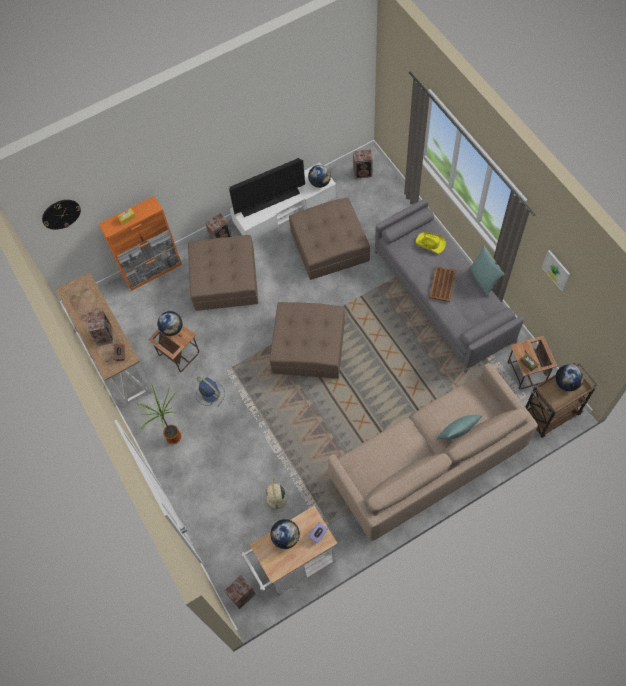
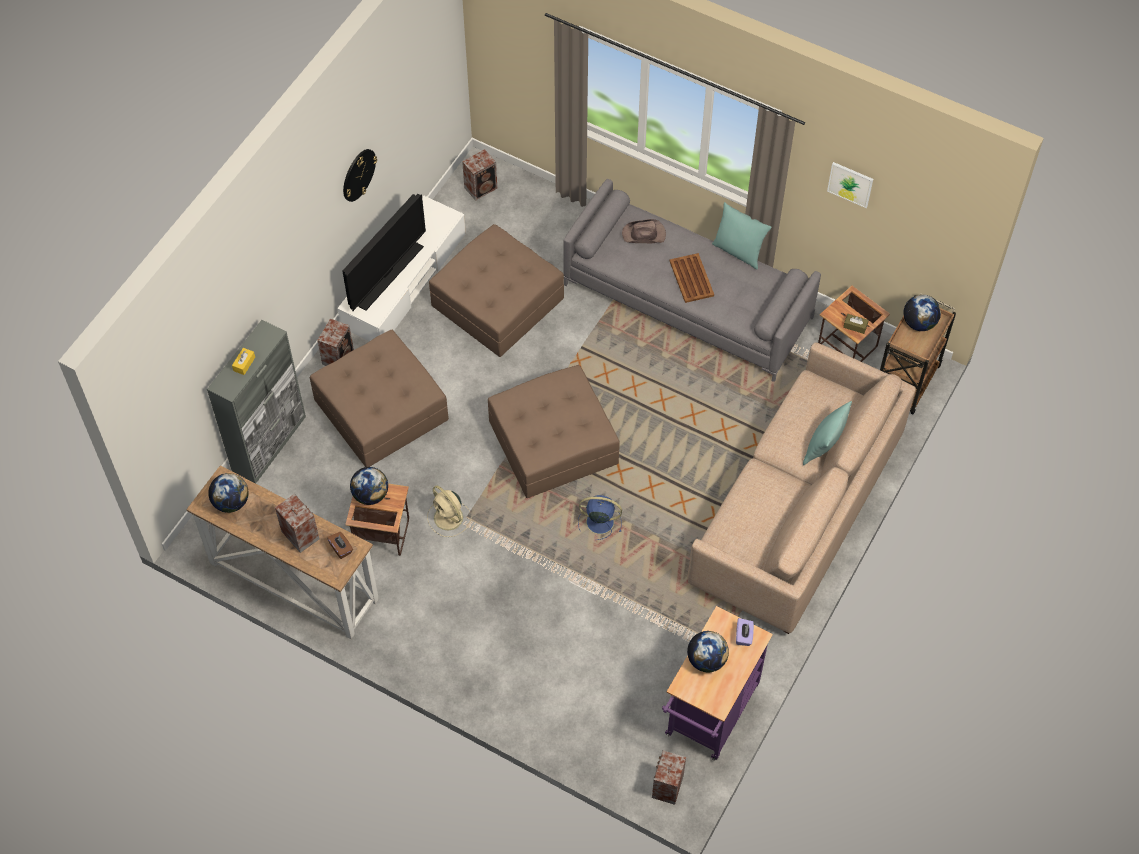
camera: 35 degrees left, 5 degrees down
wall clock [42,200,81,230] -> wall clock moved to [343,149,377,202]
orange cabinet [99,196,182,291] -> grey cabinet [207,320,306,483]
potted plant [136,385,181,444] -> none
blue fan [196,377,225,407] -> blue fan moved to [578,495,622,540]
white cart [241,506,338,596] -> purple cart [662,606,773,760]
beige fan [262,478,292,514] -> beige fan moved to [427,486,472,537]
globe [308,165,331,188] -> globe moved to [208,473,249,513]
yellow hat [416,232,446,253] -> brown hat [622,219,666,244]

